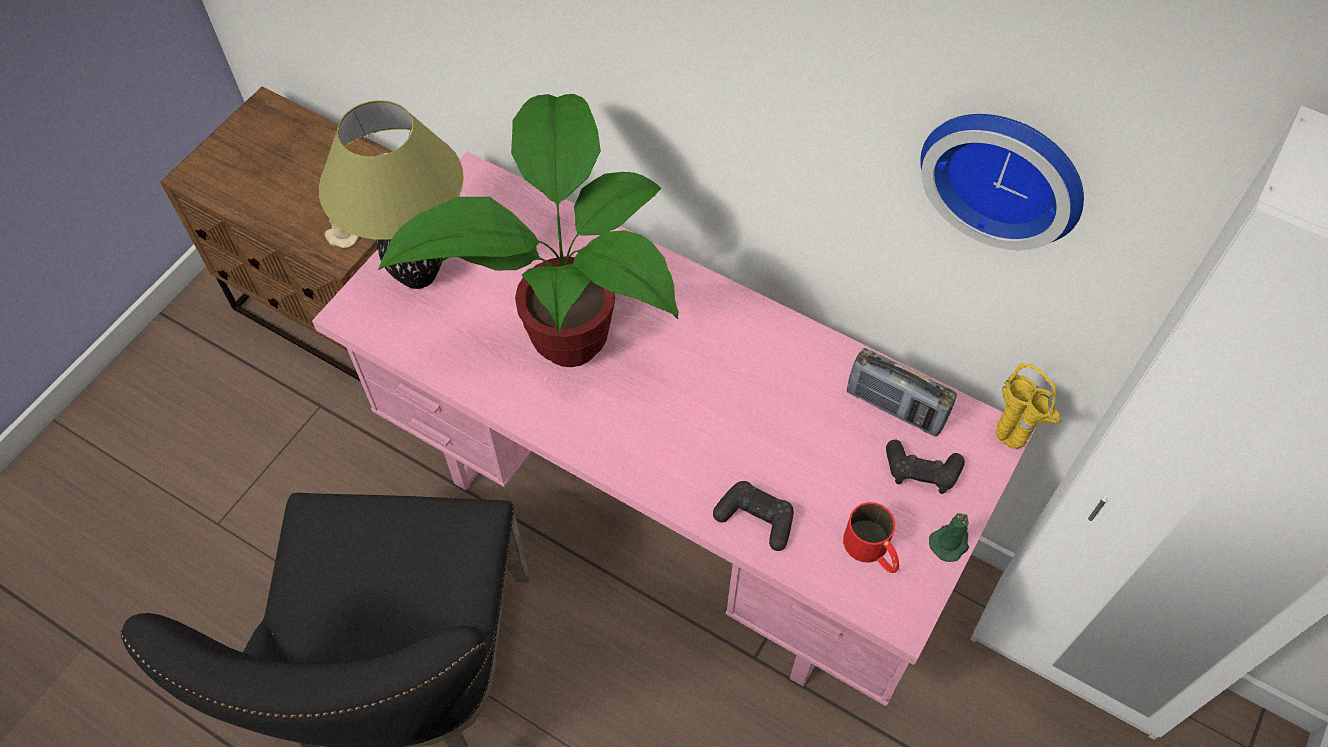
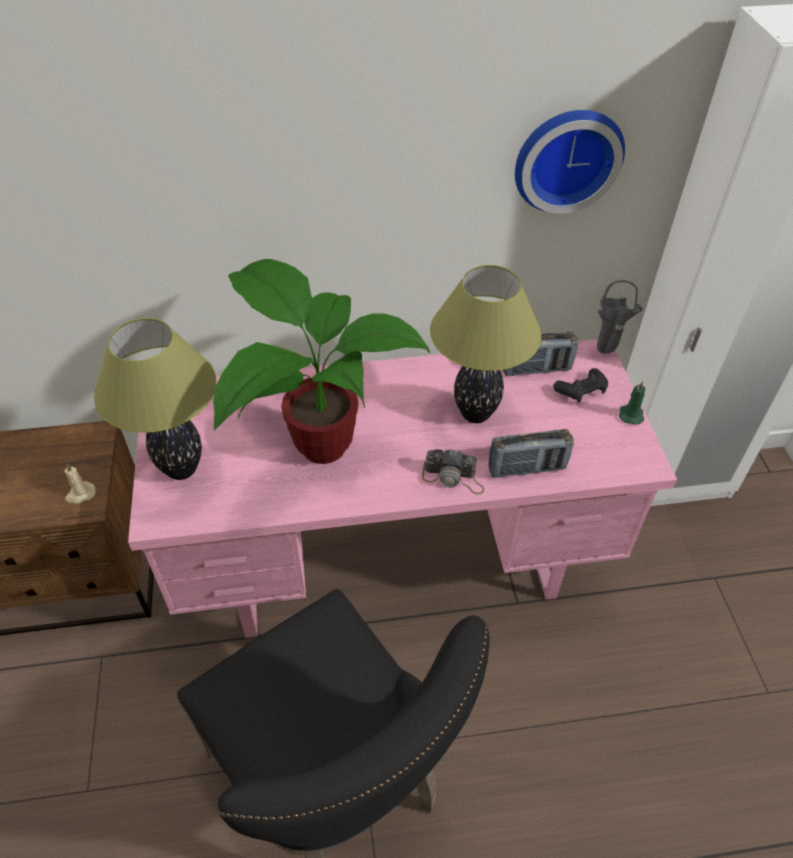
camera: 40 degrees left, 10 degrees down
black game controller [713,481,794,551] -> radio [488,429,574,478]
red mug [843,502,899,573] -> none
yellow vase [996,363,1061,449] -> grey vase [597,280,643,354]
none -> camera [422,449,484,495]
none -> table lamp [430,265,542,423]

